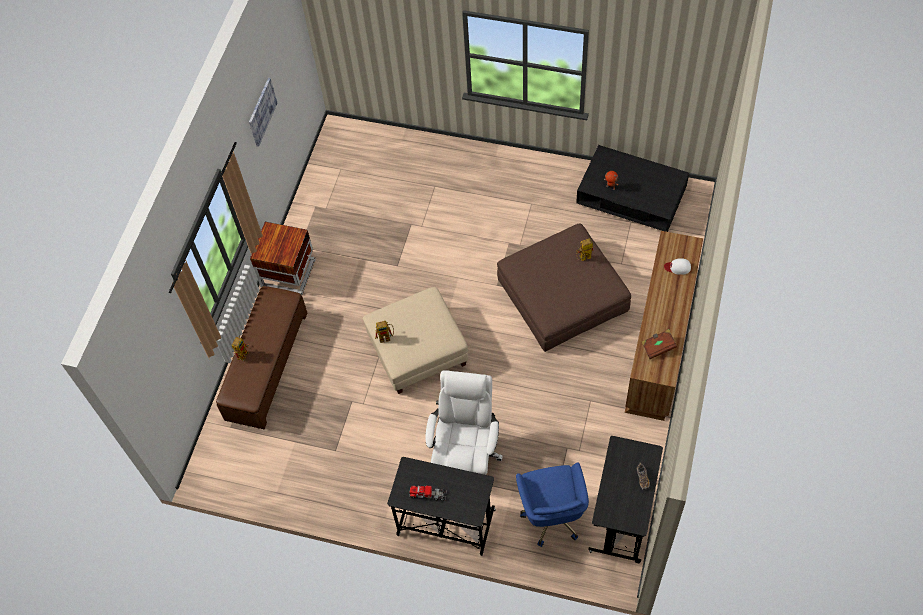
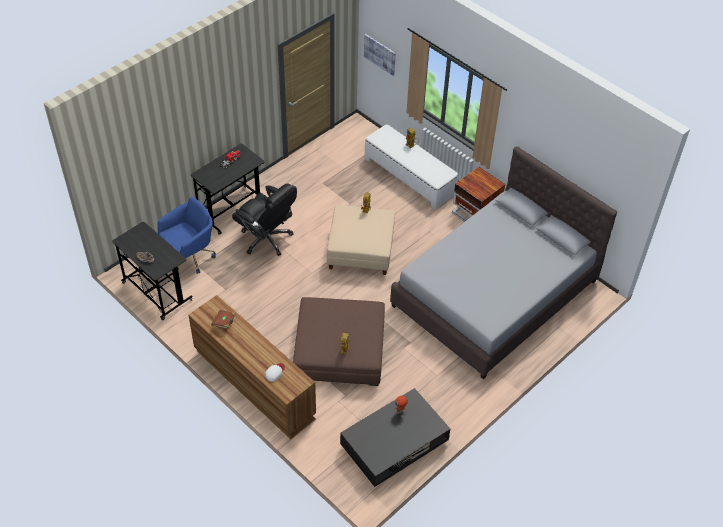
camera: 115 degrees right, 10 degrees down
brown bench [216,286,307,429] -> white bench [364,125,458,209]
picture [249,78,277,147] -> picture moved to [364,34,396,76]
white office chair [425,370,503,475] -> black office chair [232,183,297,256]
blue office chair [516,462,589,547] -> blue office chair turned 120 degrees clockwise [157,197,216,274]
none -> grey bed [390,146,617,379]

